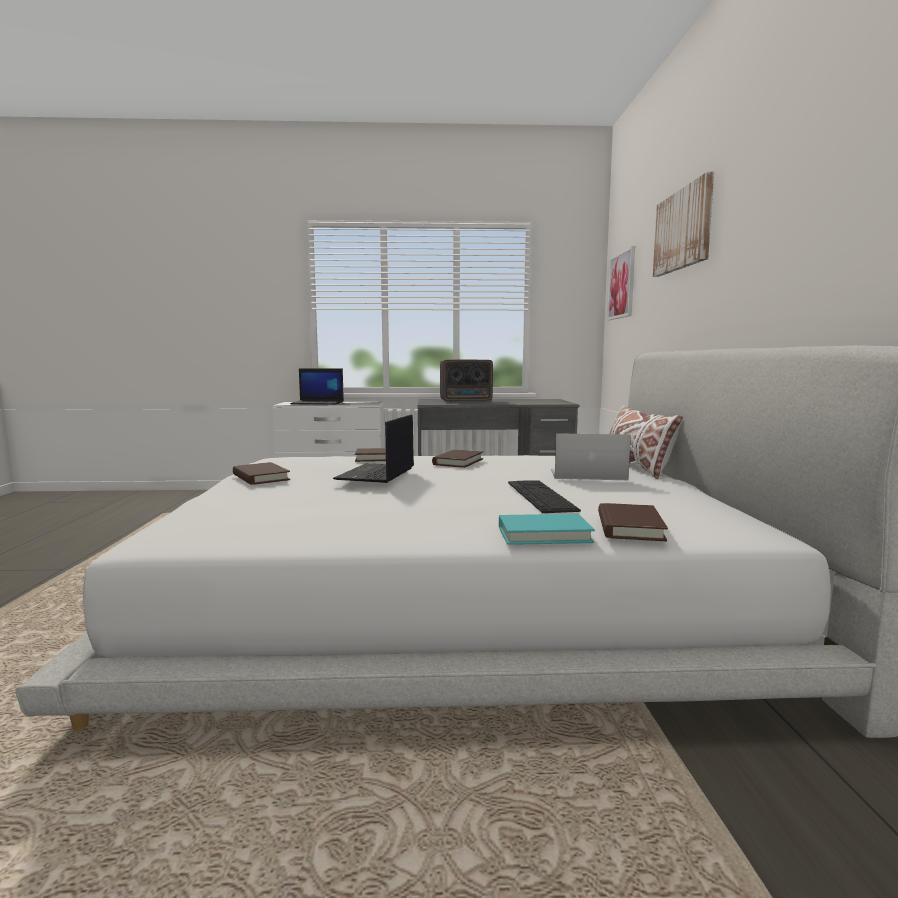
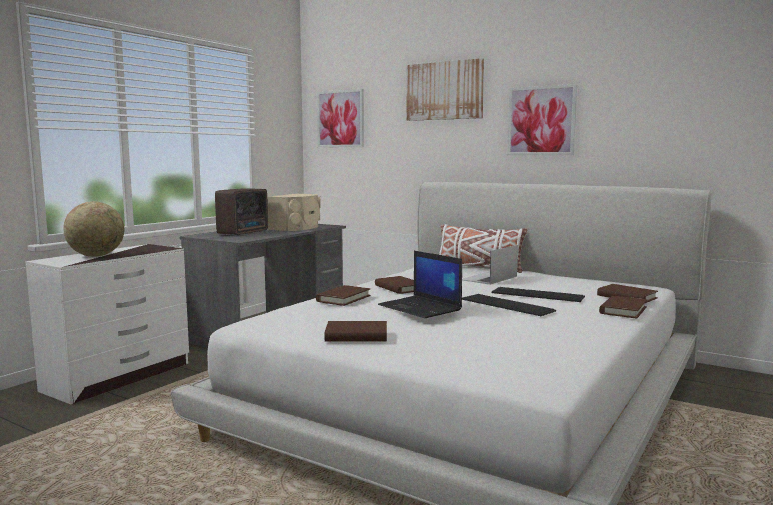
camera: 55 degrees left, 0 degrees up
laptop [290,368,344,405] -> globe [63,201,125,257]
turquoise book [499,514,595,545] -> brown book [599,296,647,319]
none -> beige speaker [267,194,320,231]
none -> keyboard [462,294,556,316]
none -> picture [507,84,577,155]

